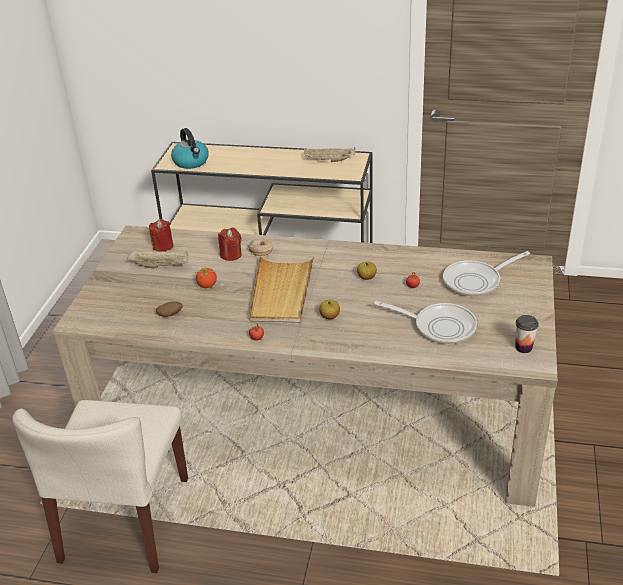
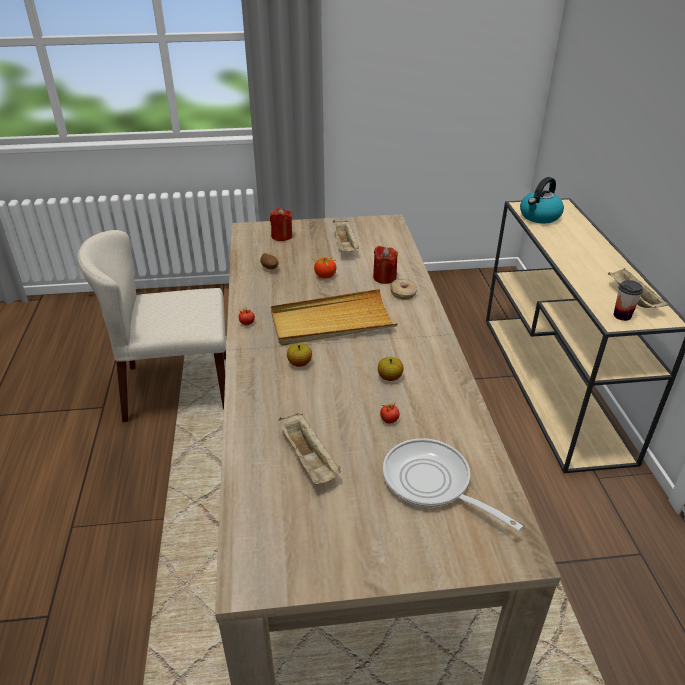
camera: 70 degrees right, 0 degrees up
red candle [149,219,173,252] -> red candle moved to [270,208,292,241]
frying pan [374,301,477,344] -> beige tray [279,413,341,484]
cup [515,315,539,353] -> cup moved to [614,280,643,321]

